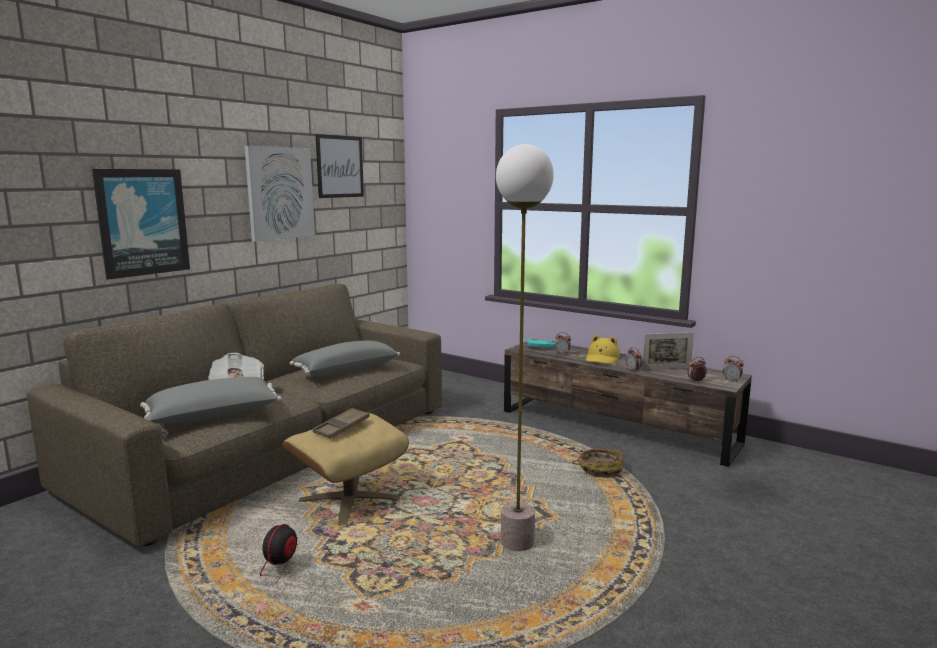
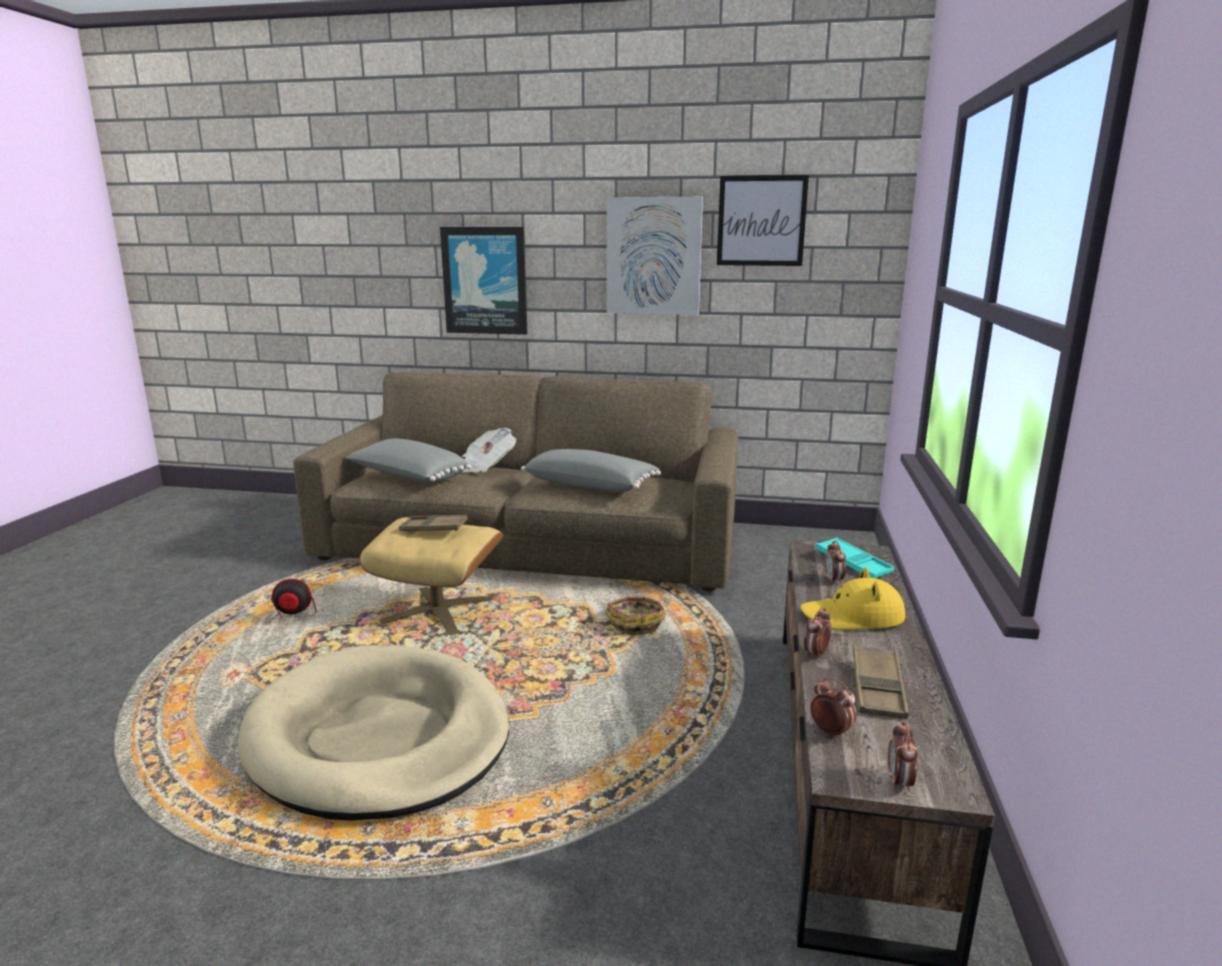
camera: 65 degrees right, 5 degrees up
floor lamp [496,144,554,551] -> beige dog bed [238,645,509,820]
basket [572,449,624,478] -> basket moved to [606,596,667,635]
picture frame [642,332,694,370] -> brown tray [853,645,909,719]

